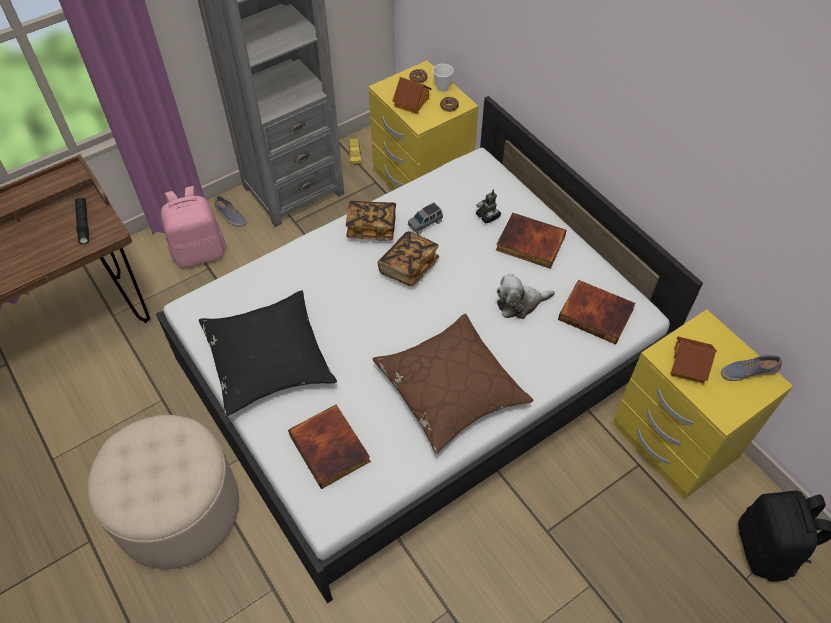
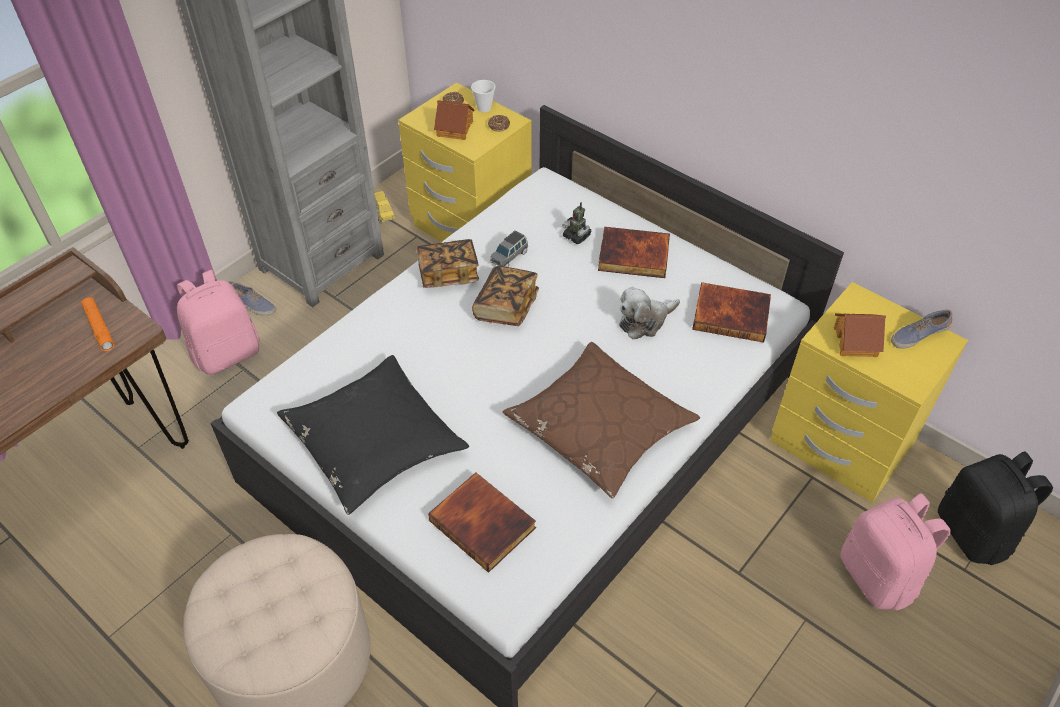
camera: 15 degrees left, 5 degrees down
black flashlight [75,198,89,244] -> orange flashlight [81,297,114,351]
none -> pink backpack [841,493,951,611]

